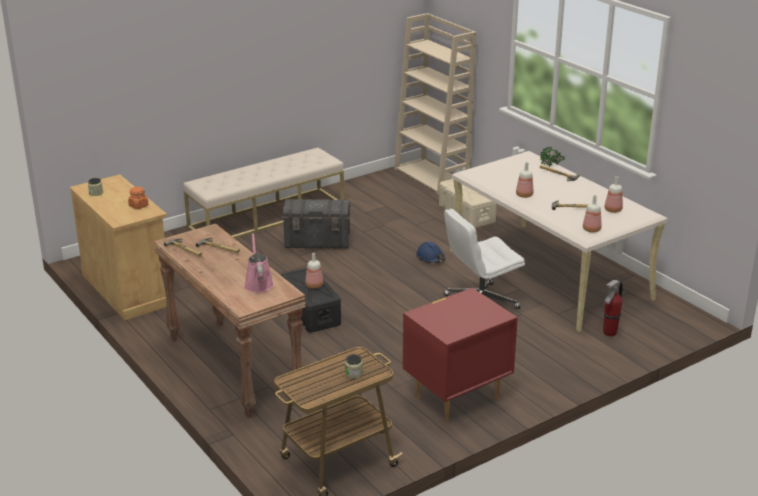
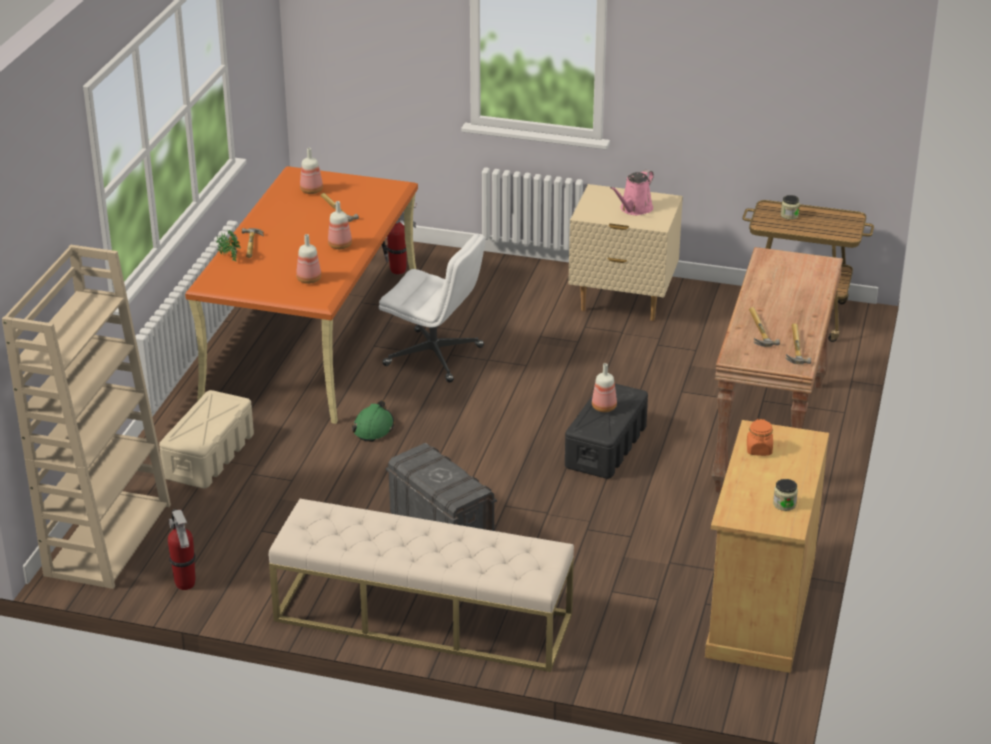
camera: 130 degrees left, 5 degrees up
pink watering can [244,233,274,293] -> pink watering can moved to [610,170,654,215]
red nightstand [403,288,518,421] -> beige nightstand [569,184,683,321]
blue hard hat [416,242,445,263] -> green hard hat [352,400,394,442]
beige desk [450,151,668,332] -> orange desk [185,166,418,424]
bottle [583,195,602,233] -> bottle moved to [296,234,321,284]
none -> fire extinguisher [168,509,196,590]

